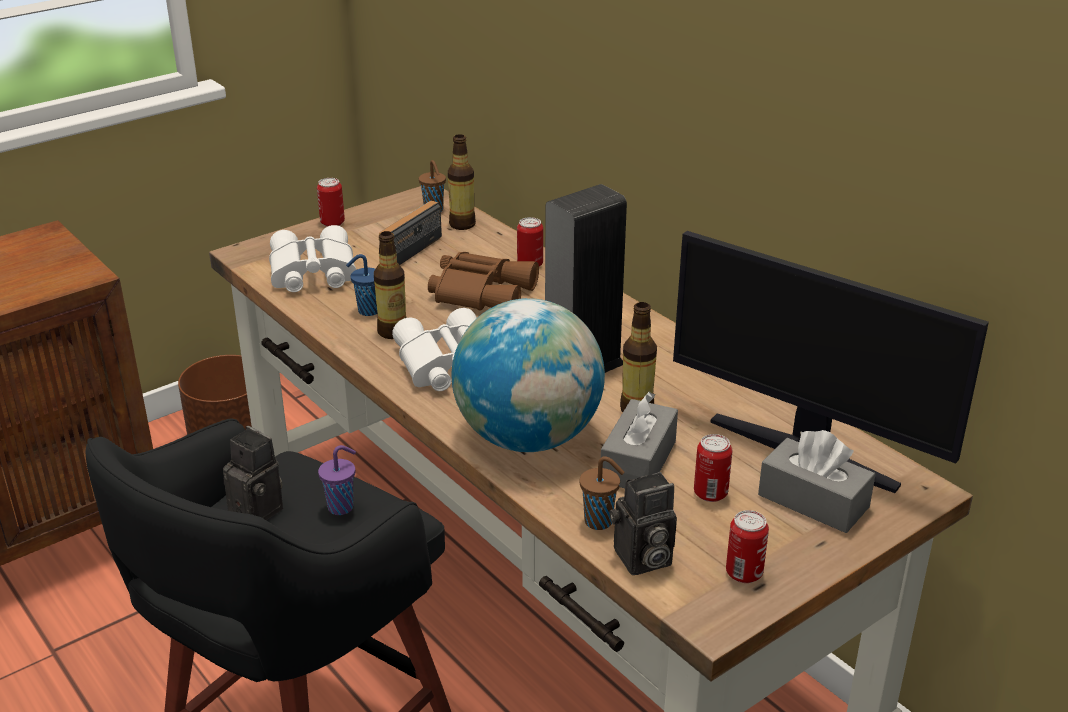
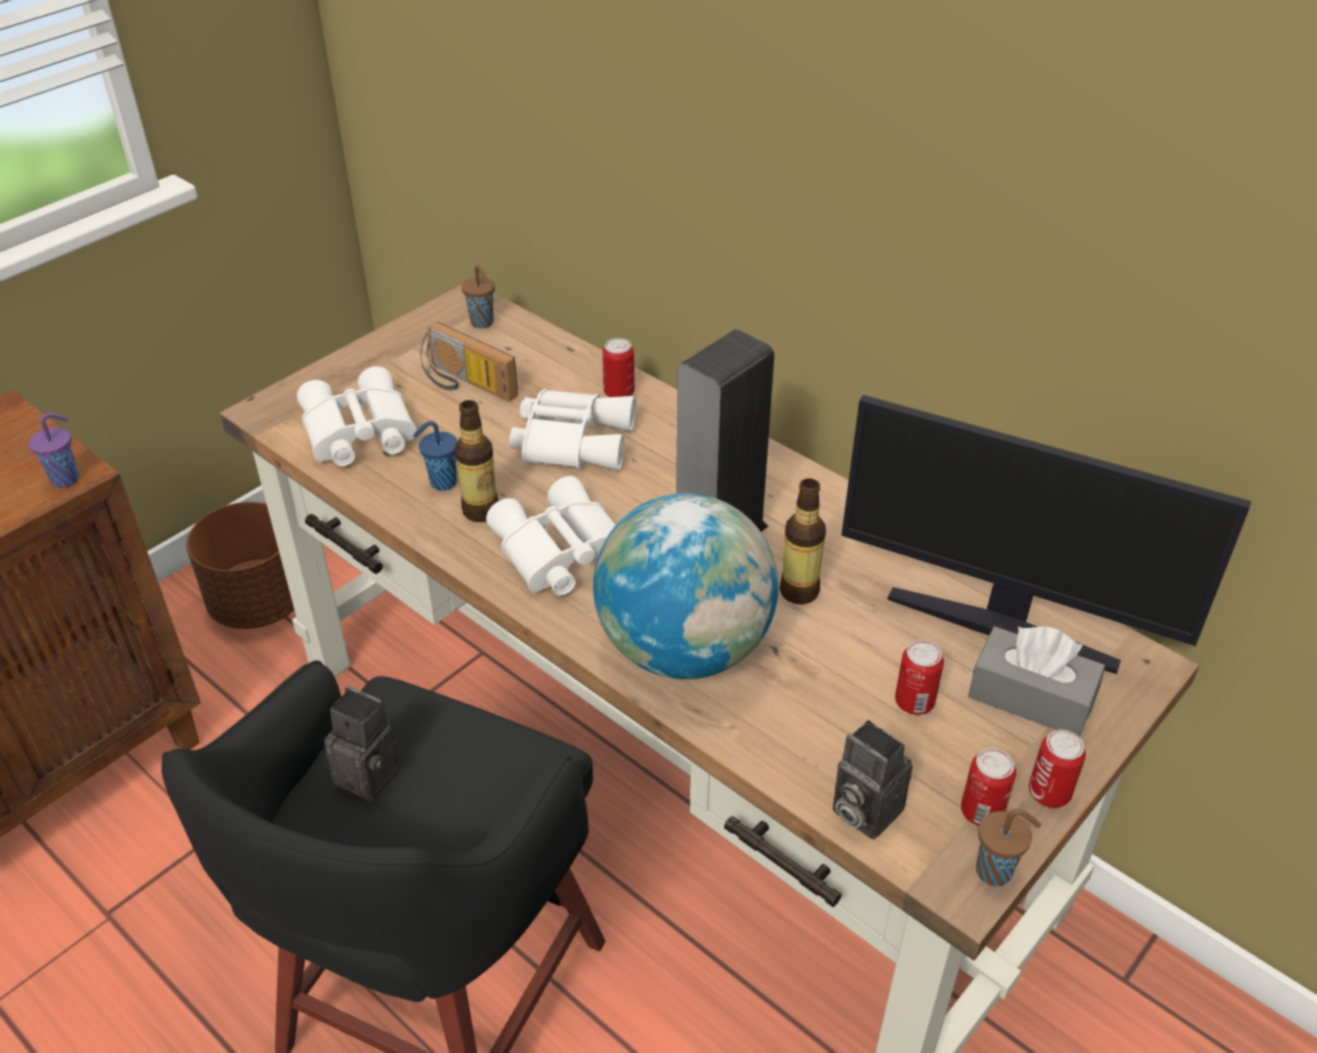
camera: 10 degrees left, 10 degrees up
can [317,178,345,227] -> can moved to [1029,730,1086,808]
purple cup [318,445,356,515] -> purple cup moved to [29,413,79,488]
radio [379,201,442,265] -> radio turned 75 degrees counterclockwise [420,322,518,401]
brown binoculars [428,252,539,311] -> white binoculars [510,389,636,471]
bottle [448,134,476,230] -> none
brown cup [579,456,624,530] -> brown cup moved to [976,809,1041,886]
grey tissue box [601,392,678,488] -> none
camera [609,472,677,575] -> camera turned 75 degrees clockwise [832,720,912,839]

